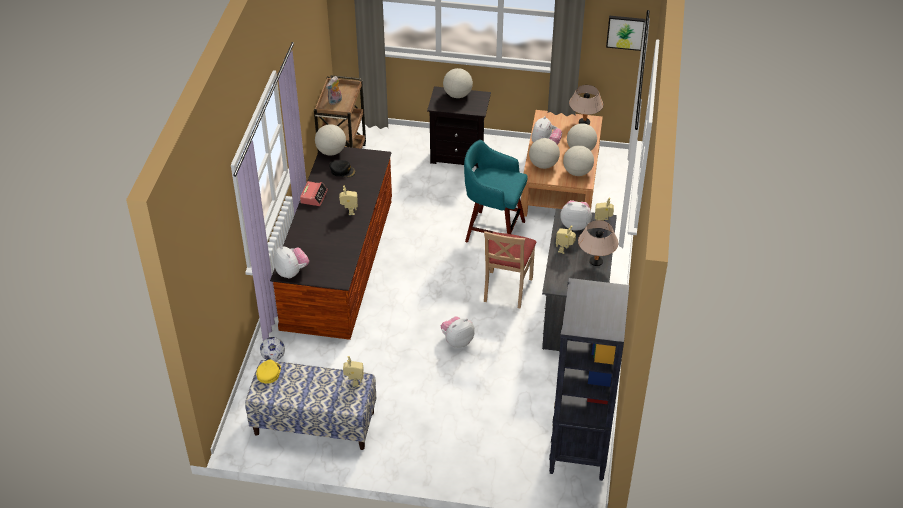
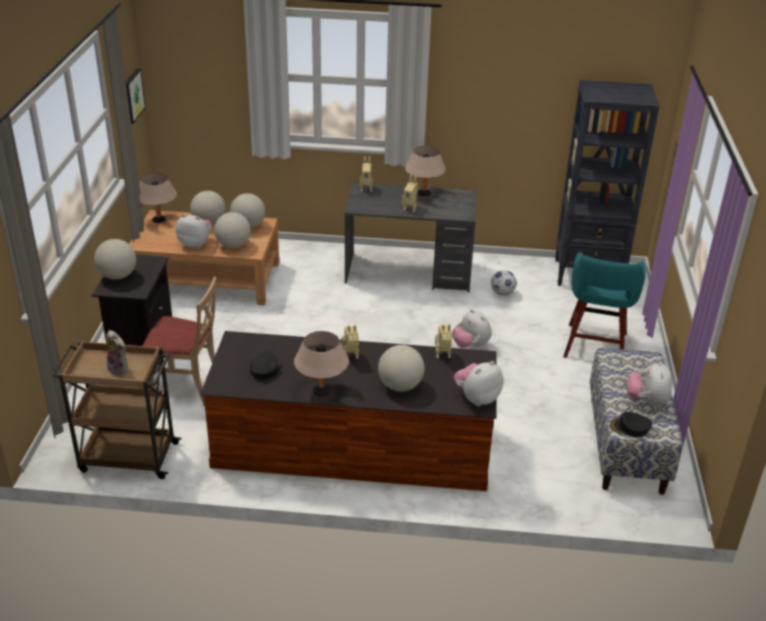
camera: 95 degrees left, 10 degrees down
yellow cap [256,360,281,384] -> black cap [610,412,652,438]
football [260,337,285,361] -> football moved to [491,270,517,296]
alarm clock [300,181,328,206] -> beige table lamp [294,331,349,396]
globe [315,124,346,156] -> globe moved to [378,345,425,392]
toy robot [343,356,364,387] -> toy robot moved to [435,323,452,358]
turquoise stool [464,140,528,243] -> turquoise stool moved to [563,252,646,358]
beige chair [484,231,536,308] -> beige chair moved to [142,276,216,406]
plush toy [560,200,592,231] -> plush toy moved to [627,361,672,408]

